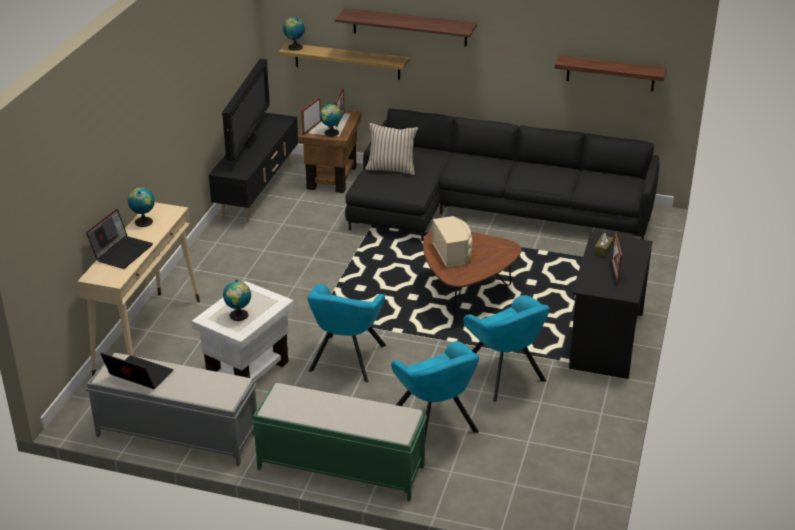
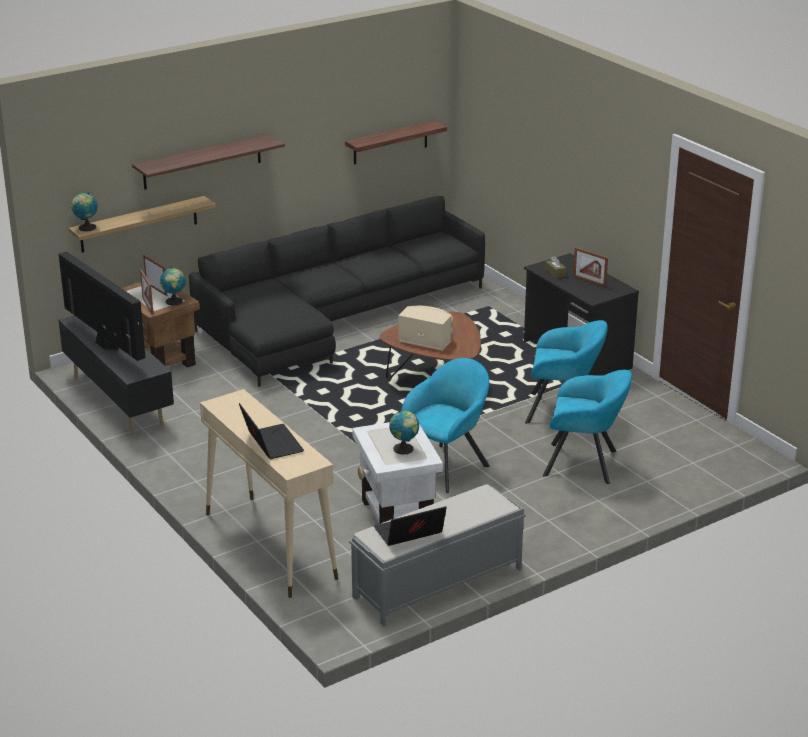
camera: 50 degrees left, 5 degrees down
globe [128,187,155,227] -> none
green bench [252,383,427,501] -> none
turquoise armchair [307,284,386,382] -> turquoise armchair turned 105 degrees counterclockwise [402,358,490,493]
beige pillow [365,123,418,175] -> none

